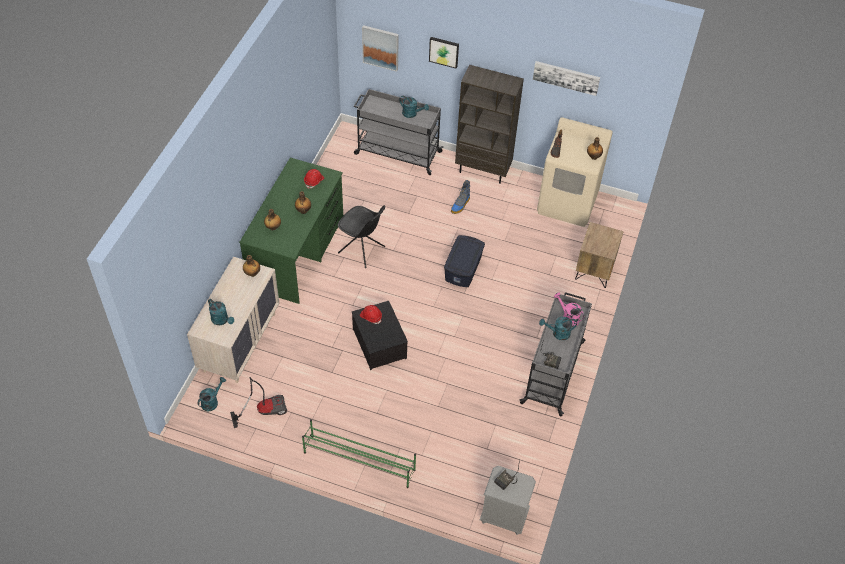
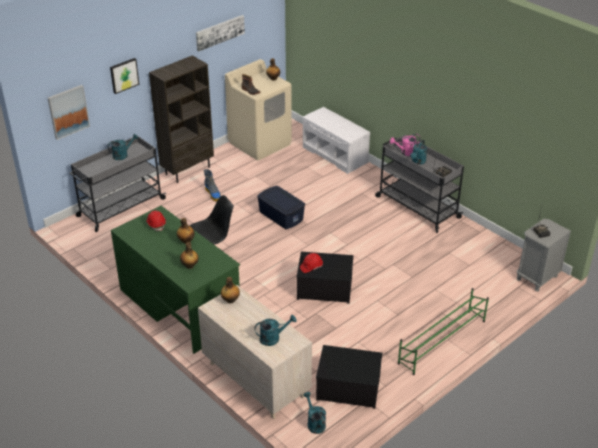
camera: 60 degrees left, 15 degrees down
vacuum cleaner [230,377,287,428] -> storage box [316,345,383,409]
brown nightstand [575,222,624,288] -> white bench [303,107,370,174]

